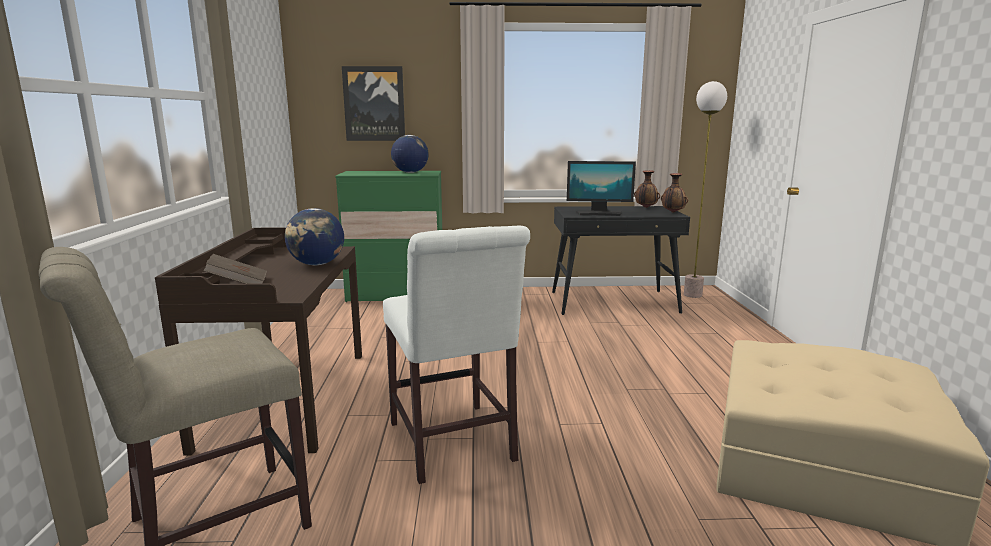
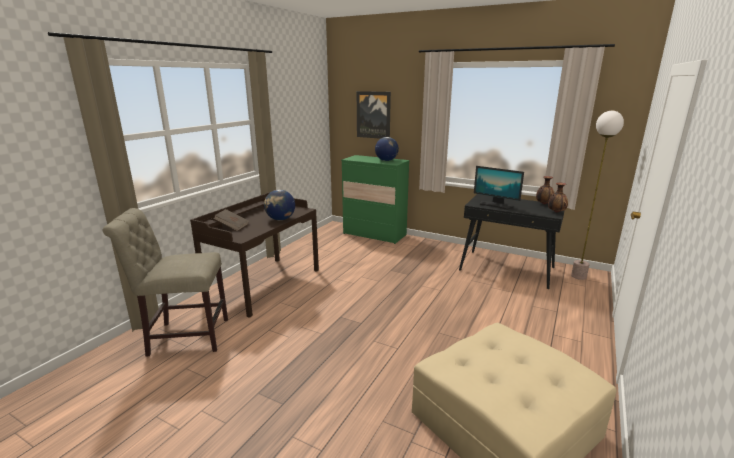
camera: 30 degrees right, 5 degrees up
white chair [383,226,530,484] -> none

